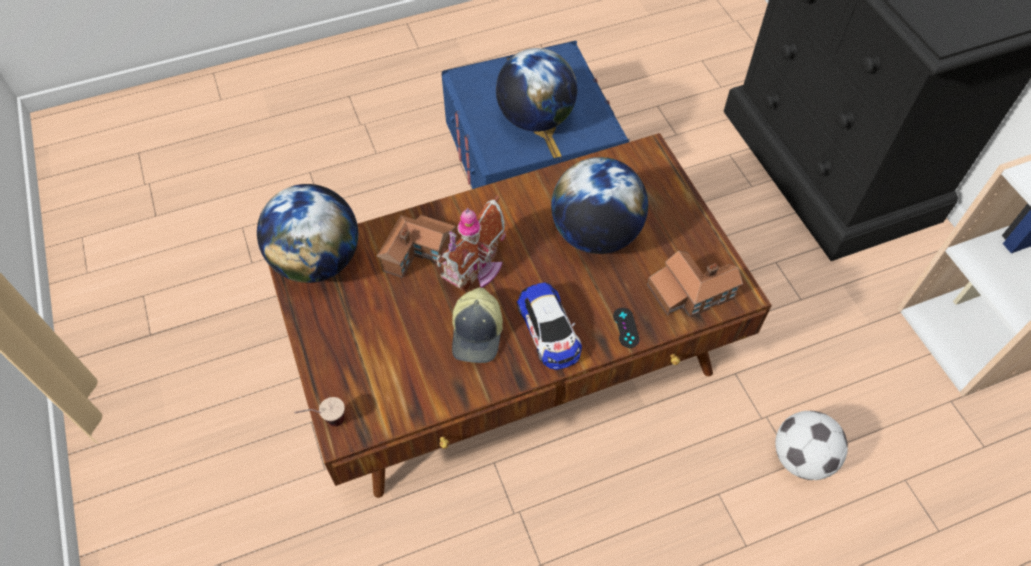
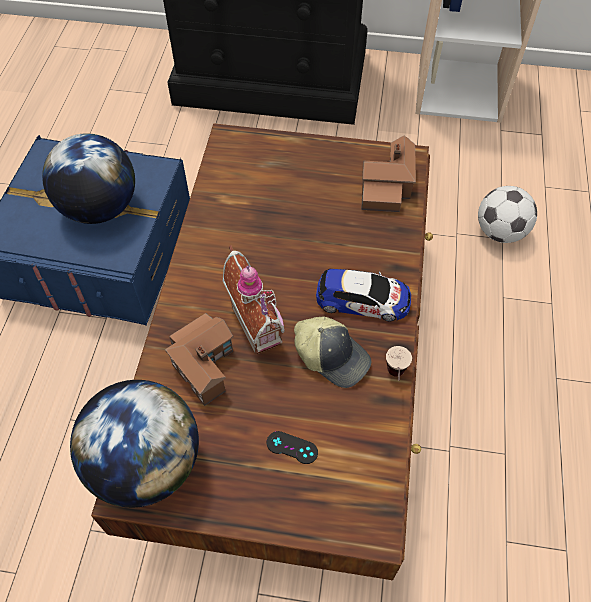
camera: 60 degrees left, 0 degrees up
cup [294,397,345,427] -> cup moved to [386,346,412,381]
globe [551,157,648,254] -> none
black game controller [613,308,640,348] -> black game controller moved to [267,431,318,464]

